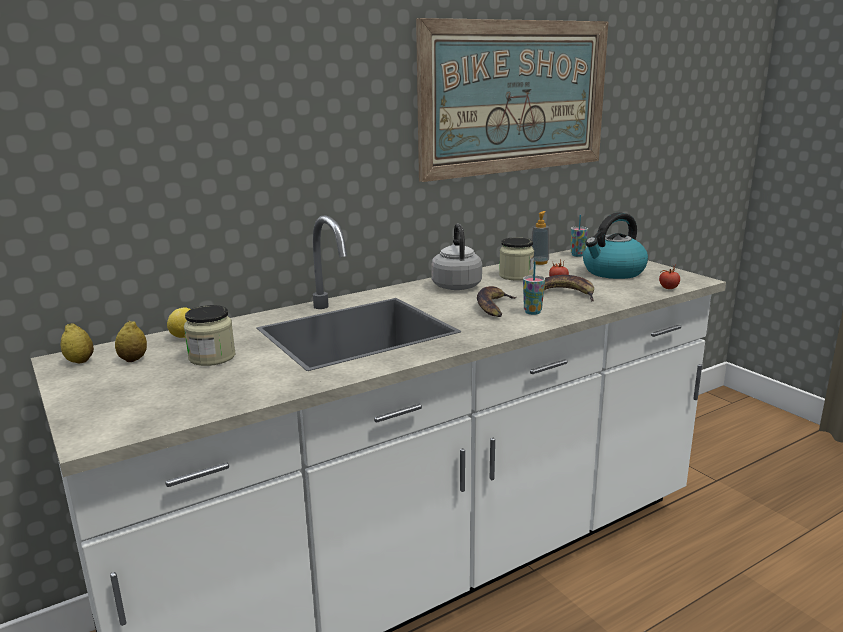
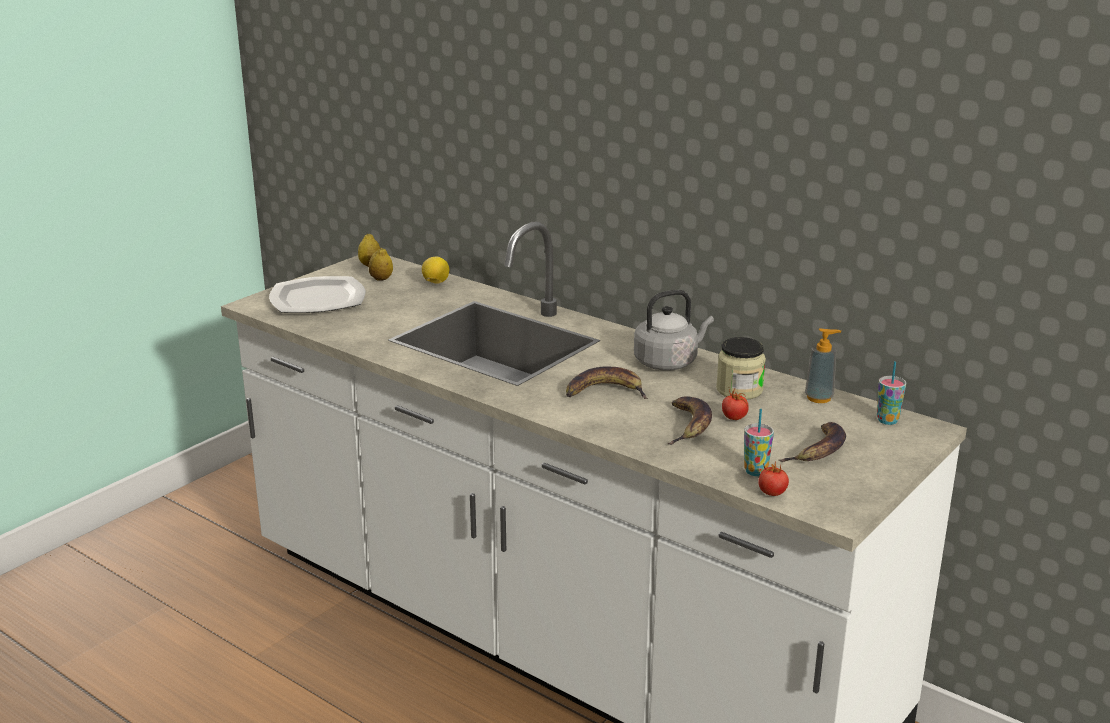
camera: 70 degrees right, 5 degrees up
jar [184,305,235,366] -> none
picture [416,18,608,182] -> none
cup [523,261,545,315] -> cup moved to [744,409,774,476]
kettle [583,212,648,279] -> banana [779,422,846,462]
none -> plate [269,276,366,313]

